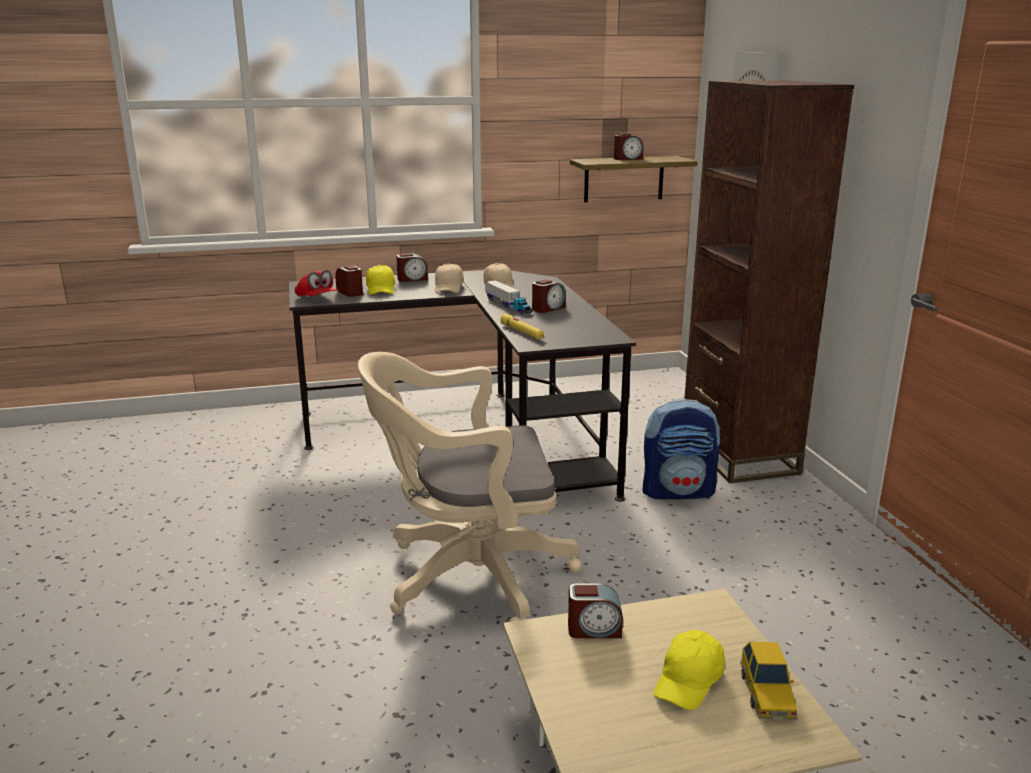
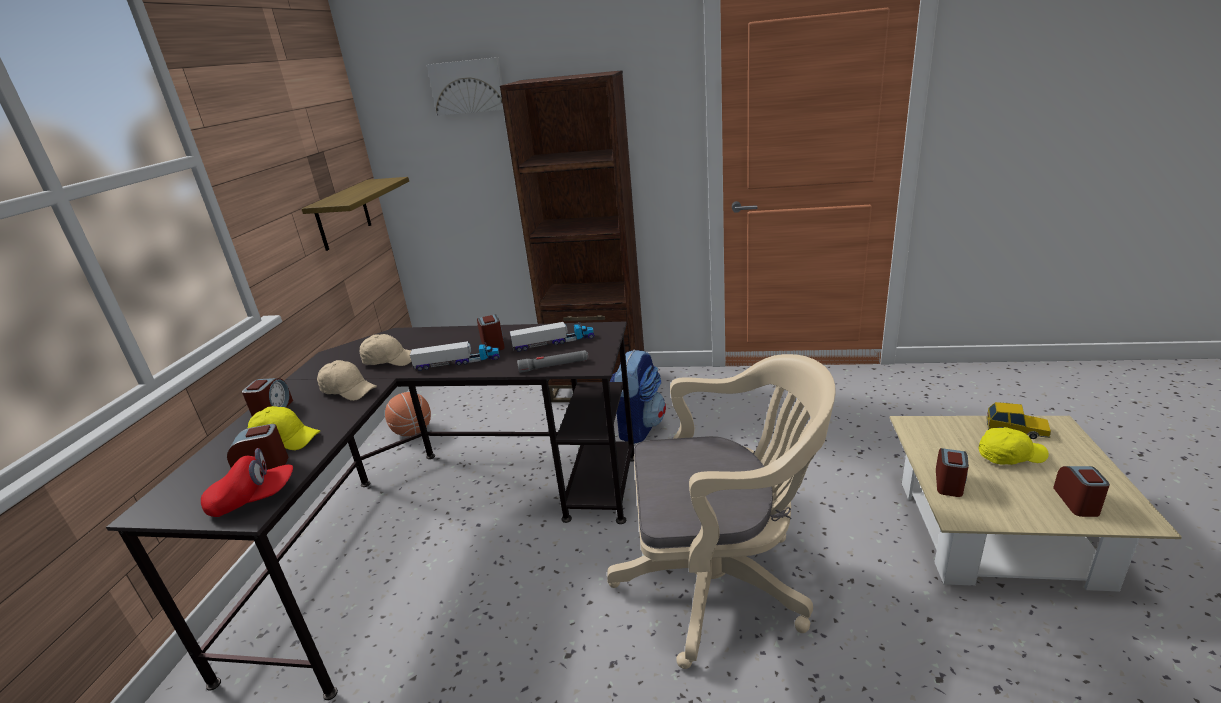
camera: 65 degrees left, 5 degrees up
beige office chair [358,352,582,622] -> beige office chair turned 105 degrees counterclockwise [607,354,836,669]
yellow flashlight [500,314,544,340] -> grey flashlight [517,350,589,373]
alarm clock [614,133,644,160] -> alarm clock moved to [1053,466,1110,517]
yellow cap [654,630,725,710] -> yellow cap turned 60 degrees counterclockwise [978,427,1049,465]
none -> basketball [385,392,431,436]
none -> toy truck [510,322,595,352]

